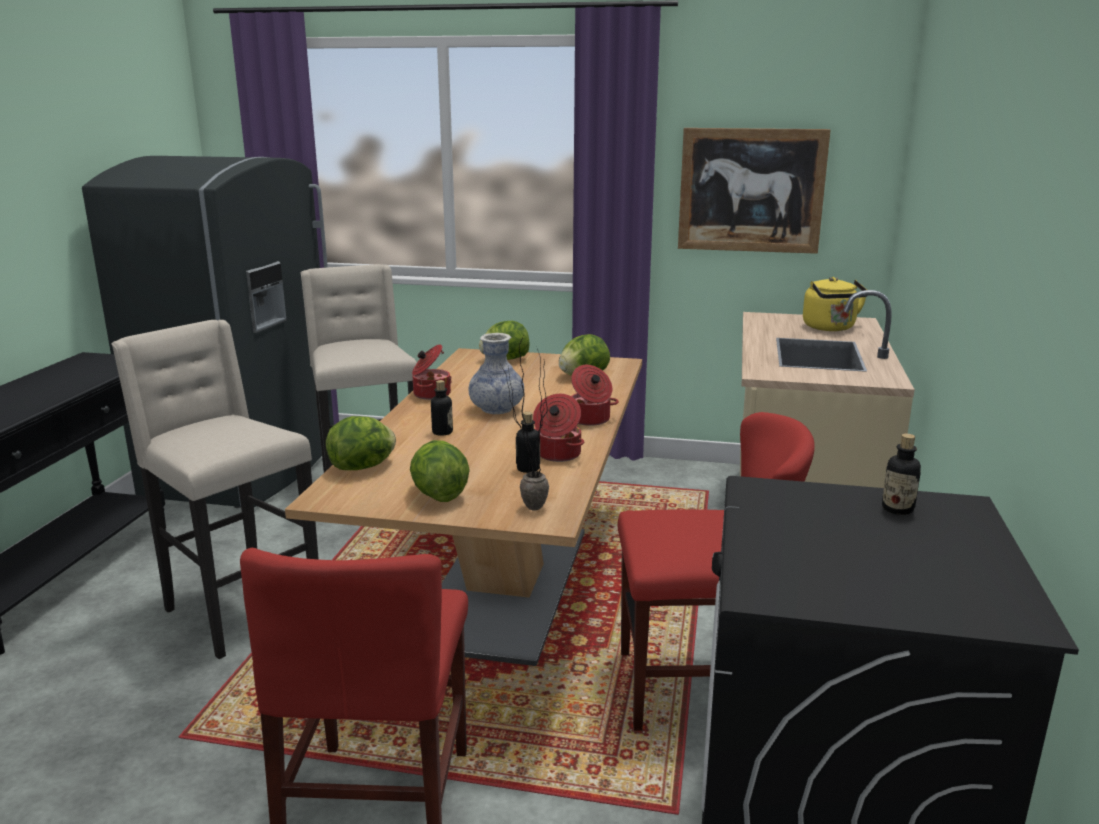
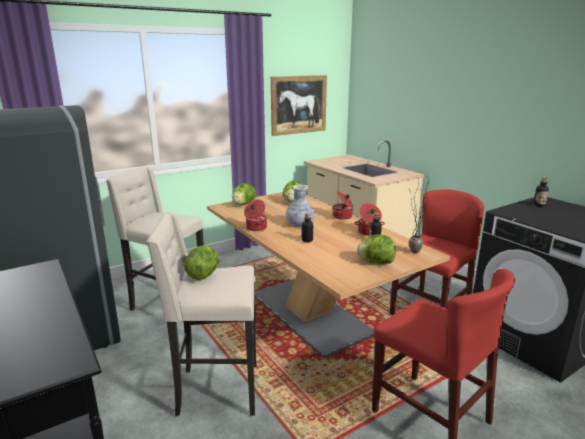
camera: 45 degrees left, 0 degrees up
lettuce [326,416,396,470] -> lettuce moved to [184,245,219,280]
yellow kettle [803,277,868,331] -> none

